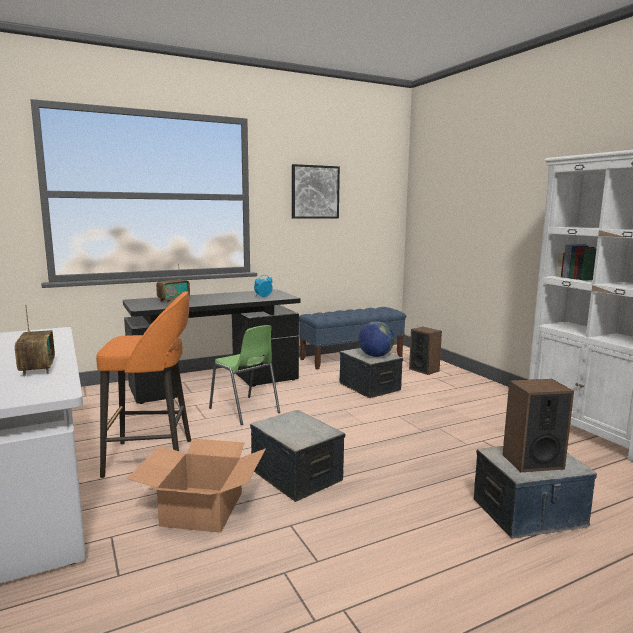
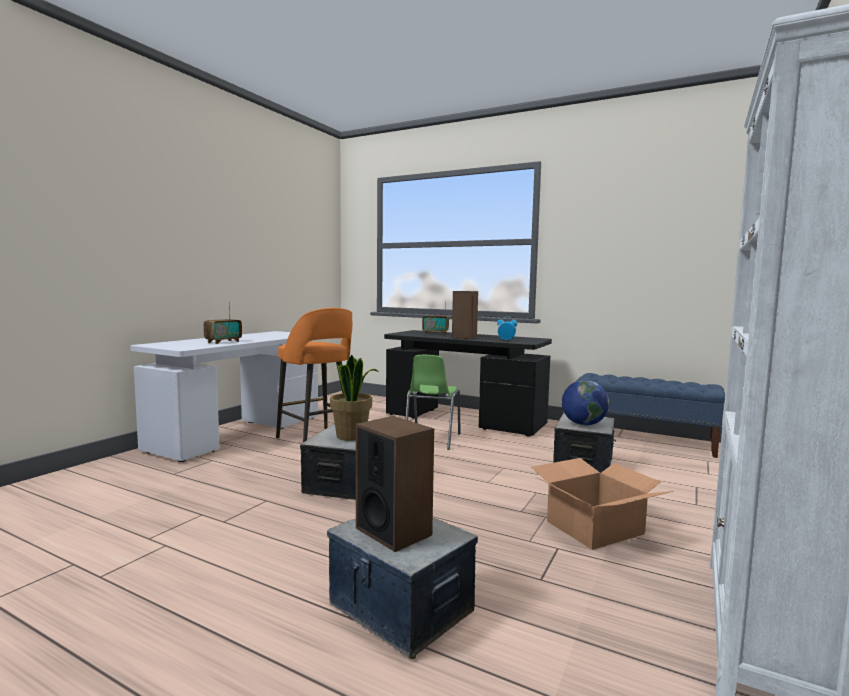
camera: 55 degrees right, 5 degrees down
cardboard box [127,439,266,533] -> cardboard box moved to [531,458,674,550]
picture [292,164,340,218] -> none
speaker [409,327,442,375] -> speaker moved to [452,291,478,339]
none -> potted plant [330,355,379,441]

